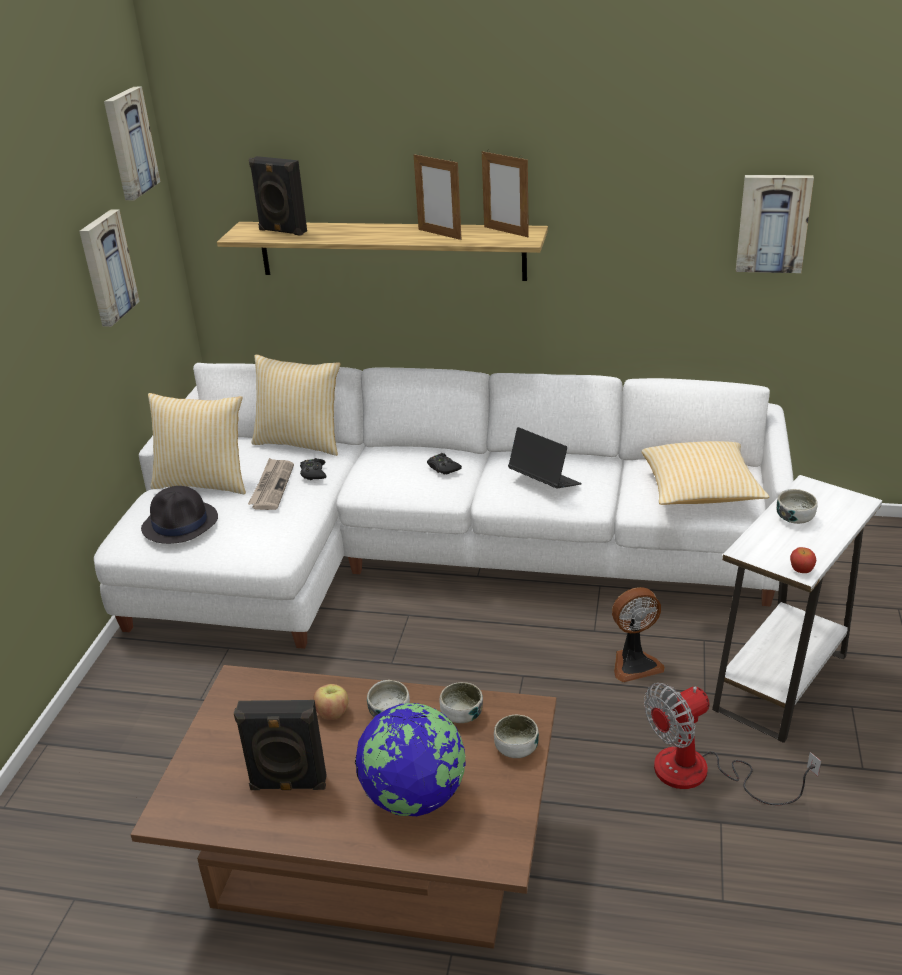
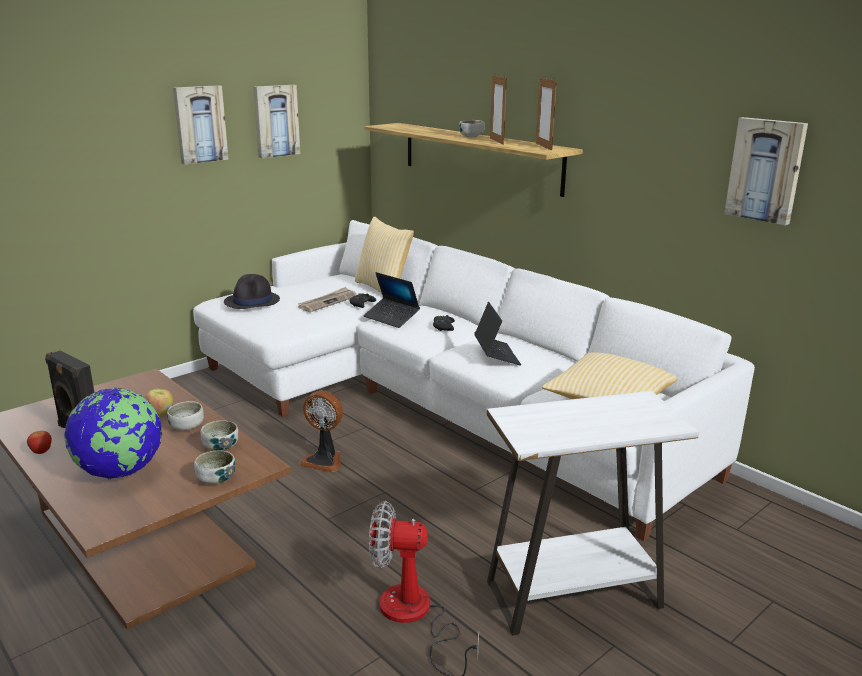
camera: 35 degrees right, 10 degrees down
picture [104,87,161,200] -> picture moved to [173,85,229,164]
pillow [148,393,246,494] -> none
black speaker [249,156,307,236] -> none
fan [612,587,665,682] -> fan moved to [300,391,343,472]
bowl [776,489,818,524] -> bowl moved to [459,120,485,138]
apple [790,547,816,573] -> apple moved to [27,431,52,454]
none -> laptop [363,272,420,328]

